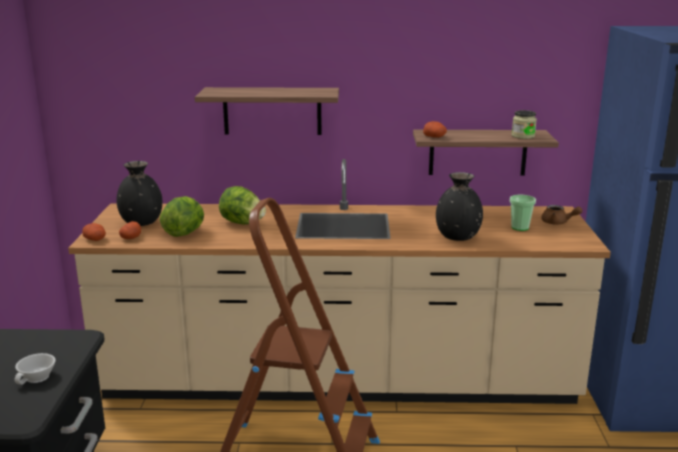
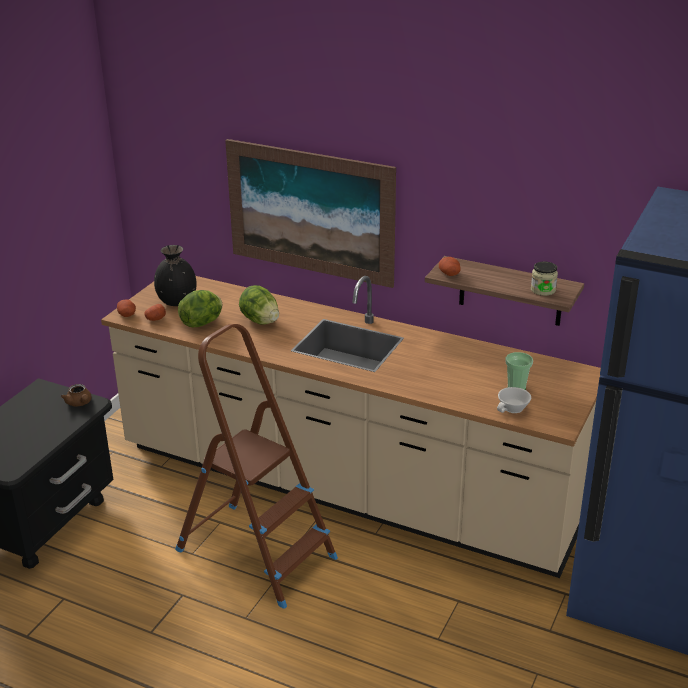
camera: 25 degrees right, 10 degrees up
white cup [14,353,56,385] -> white cup moved to [497,387,531,413]
shelf [195,87,339,135] -> picture [225,139,396,288]
black vase [436,172,483,241] -> none
brown teapot [541,205,582,225] -> brown teapot moved to [61,384,92,406]

